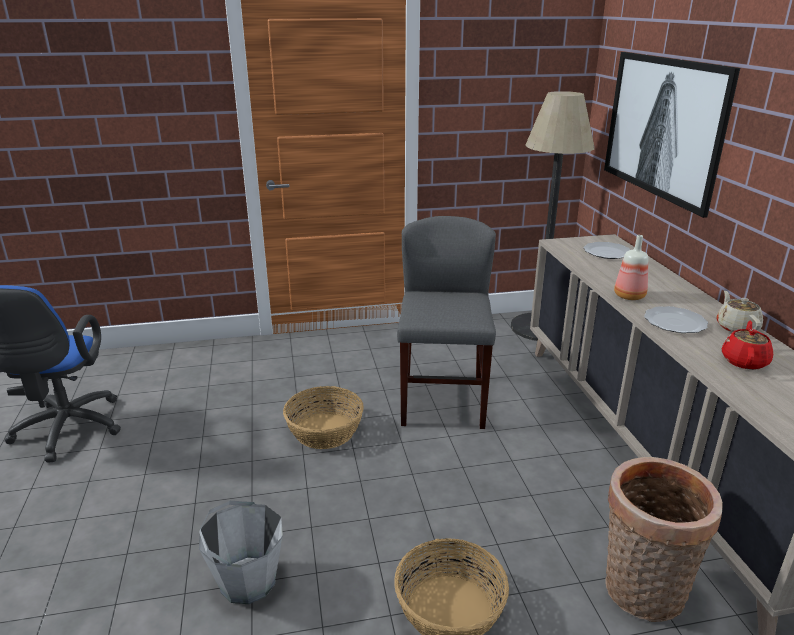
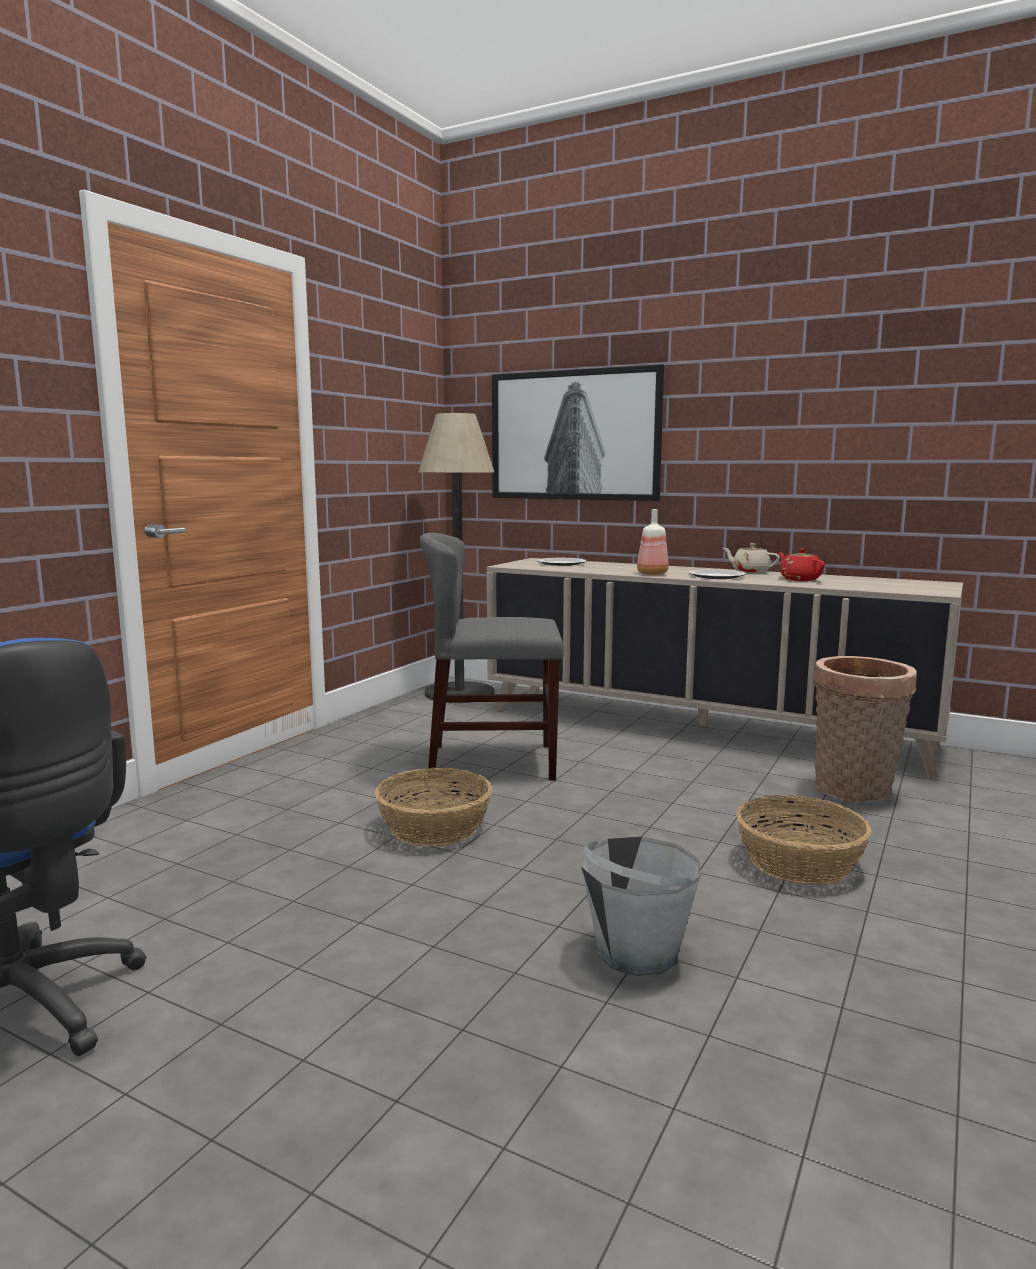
camera: 50 degrees left, 15 degrees down
grey chair [397,216,496,429] -> grey chair turned 45 degrees counterclockwise [420,533,564,781]

